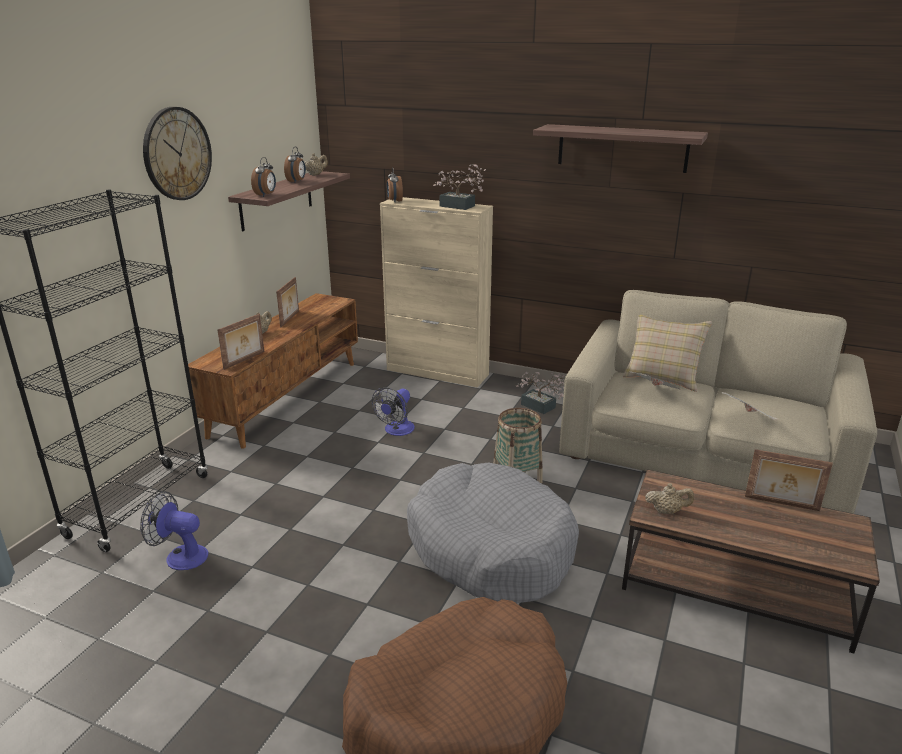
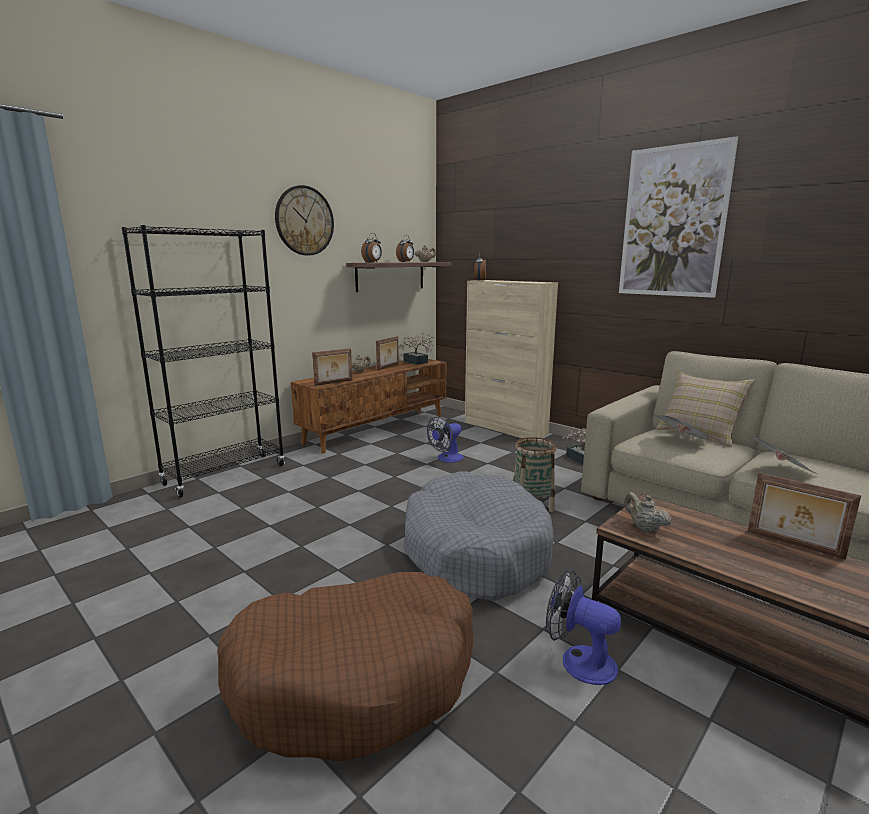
camera: 20 degrees right, 10 degrees down
fan [140,491,209,570] -> fan moved to [546,569,621,685]
potted plant [433,164,486,210] -> potted plant moved to [399,333,435,365]
shelf [533,124,708,173] -> picture [619,136,738,298]
beige teapot [645,483,694,514] -> beige teapot turned 150 degrees counterclockwise [624,492,672,532]

